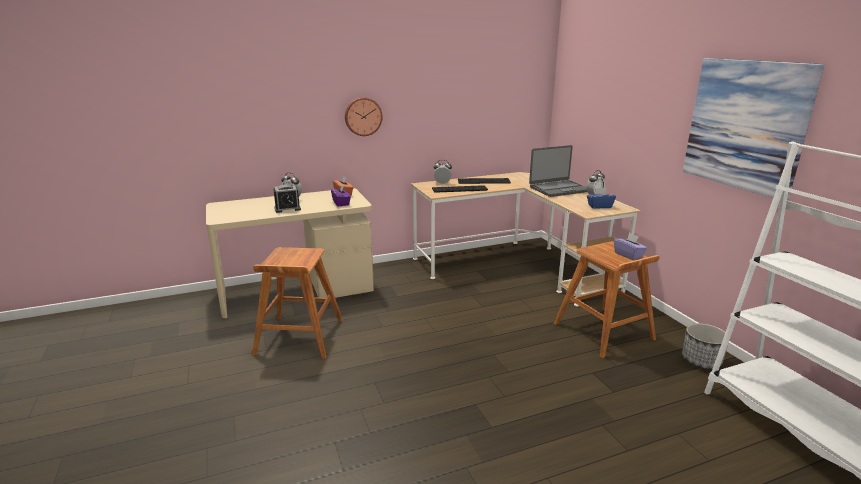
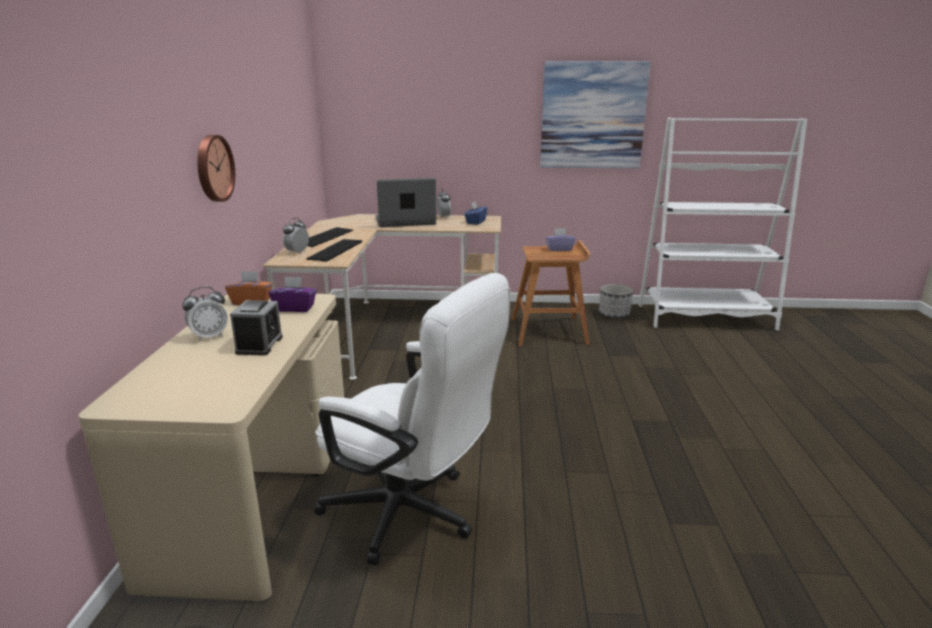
camera: 65 degrees left, 0 degrees up
brown stool [252,247,343,359] -> white office chair [314,273,510,566]
laptop [529,145,587,197] -> laptop turned 105 degrees counterclockwise [376,178,437,227]

